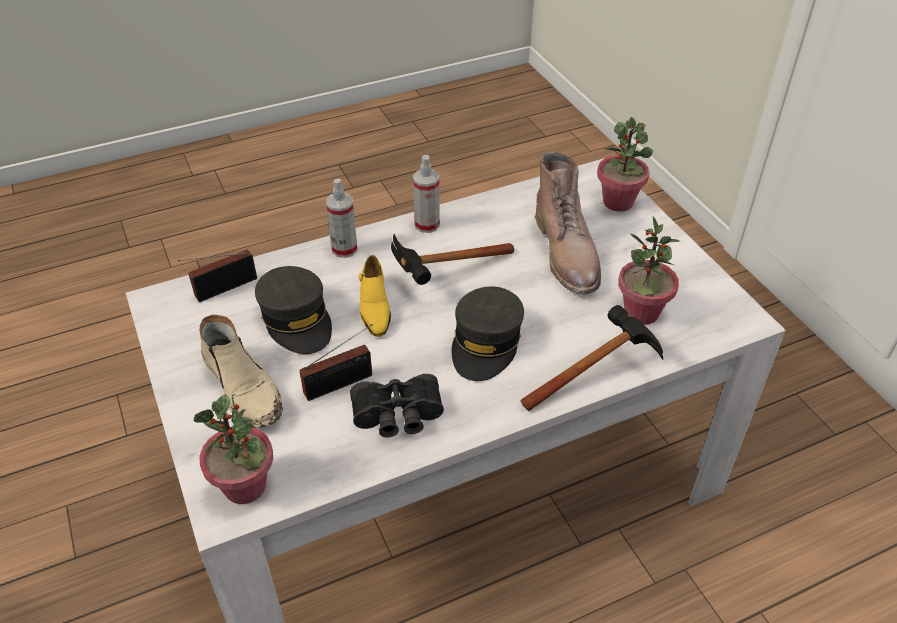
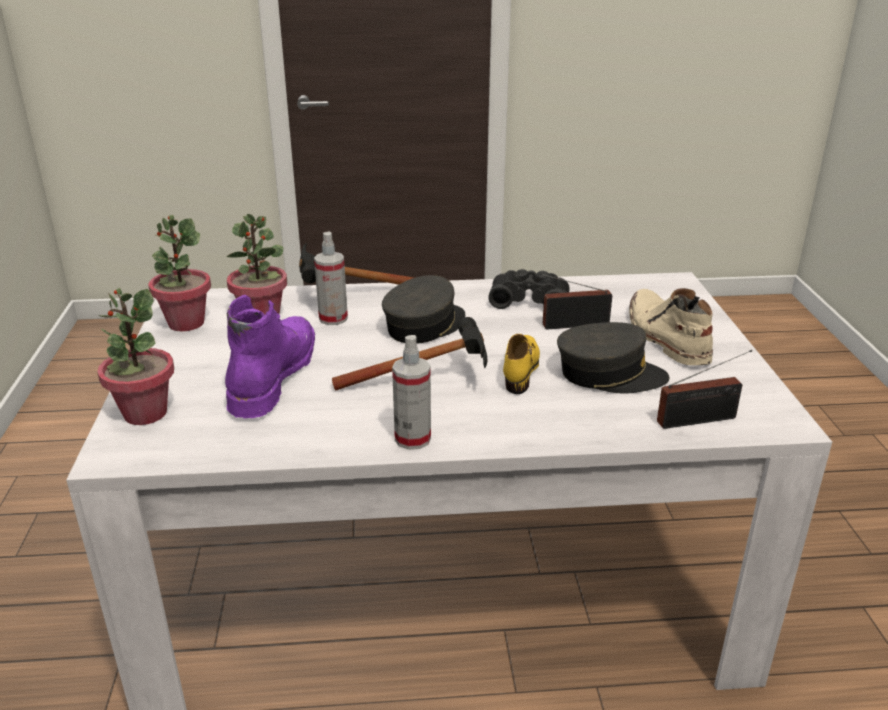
camera: 160 degrees left, 15 degrees down
potted plant [194,394,273,504] -> potted plant moved to [148,215,211,331]
grey cap [255,266,332,354] -> grey cap turned 105 degrees clockwise [557,322,669,394]
spray bottle [326,179,357,258] -> spray bottle moved to [314,231,348,325]
brown boot [535,152,601,295] -> purple boot [225,295,315,418]

